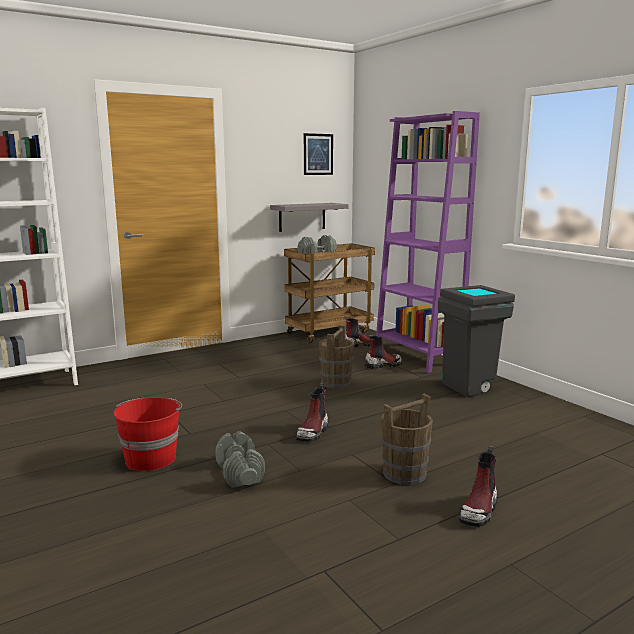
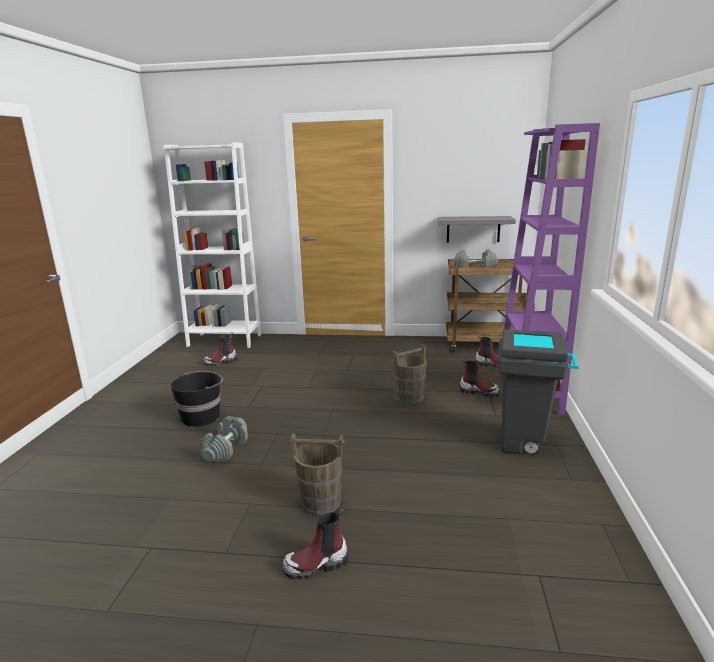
camera: 40 degrees right, 5 degrees up
red bucket [113,397,182,471] -> black bucket [171,371,223,427]
boot [296,383,329,442] -> boot moved to [203,332,237,366]
picture [304,133,333,175] -> none

